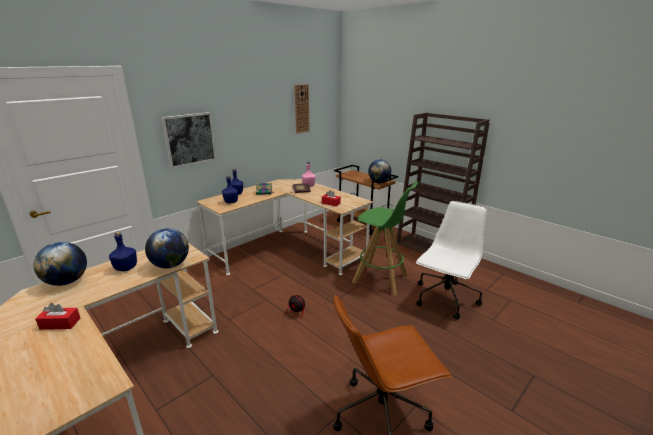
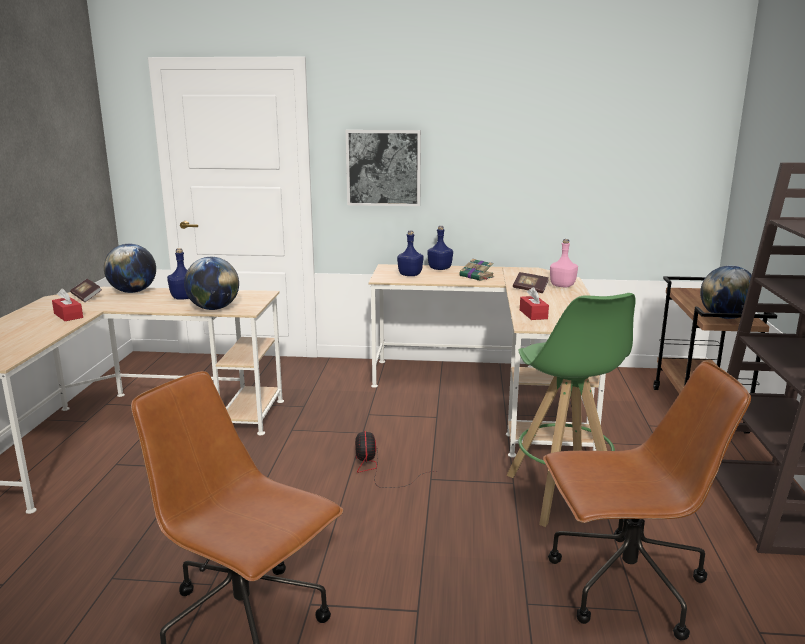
camera: 50 degrees right, 5 degrees down
wall clock [295,84,310,133] -> none
white office chair [416,201,487,320] -> brown office chair [543,361,751,640]
none -> book [70,279,102,302]

